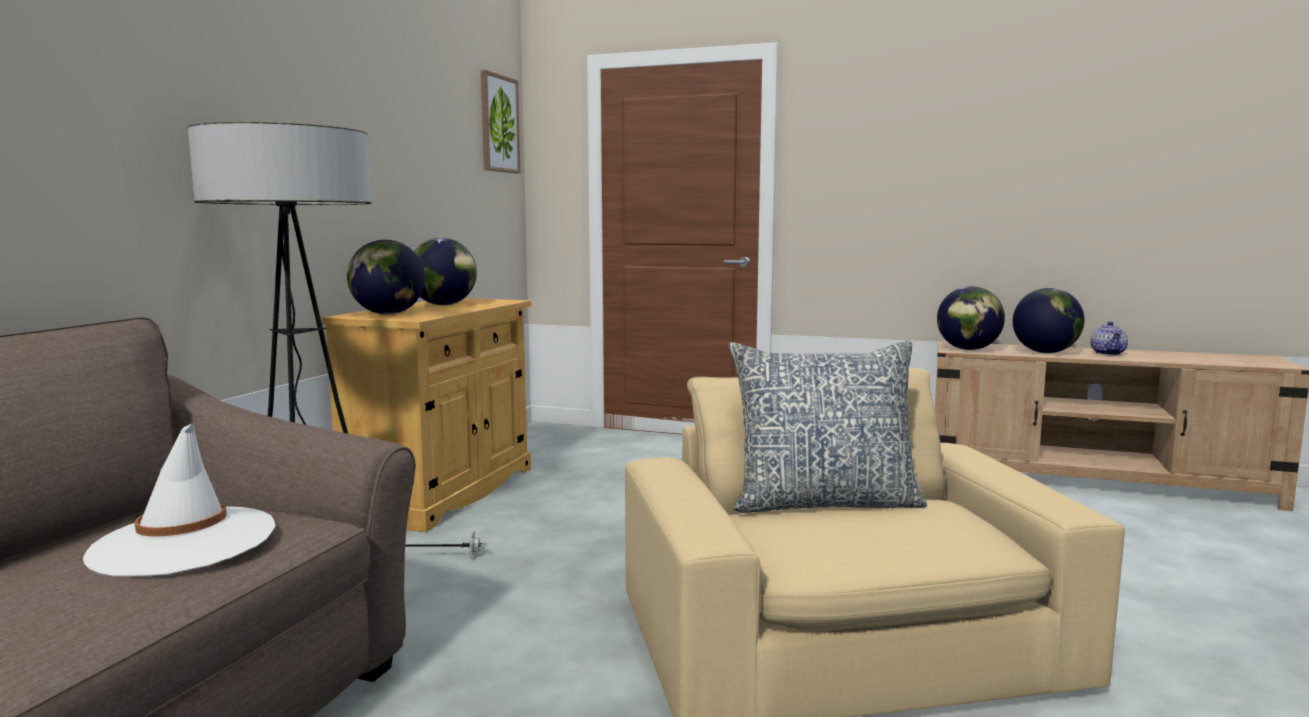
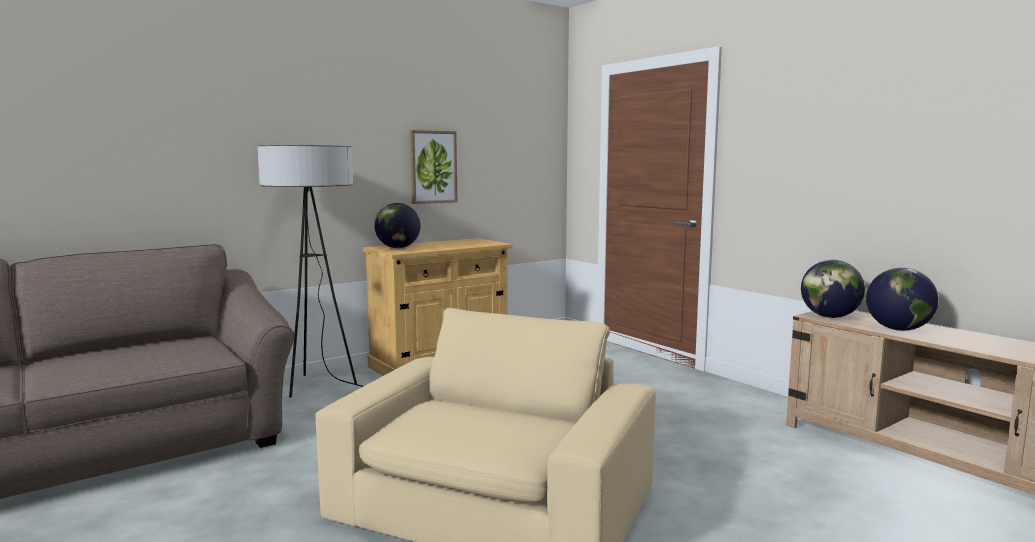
camera: 35 degrees right, 0 degrees up
white hat [83,423,276,577] -> none
globe [414,238,477,305] -> none
picture [481,70,520,173] -> picture moved to [410,130,457,204]
pillow [729,340,927,513] -> none
teapot [1091,321,1128,356] -> none

